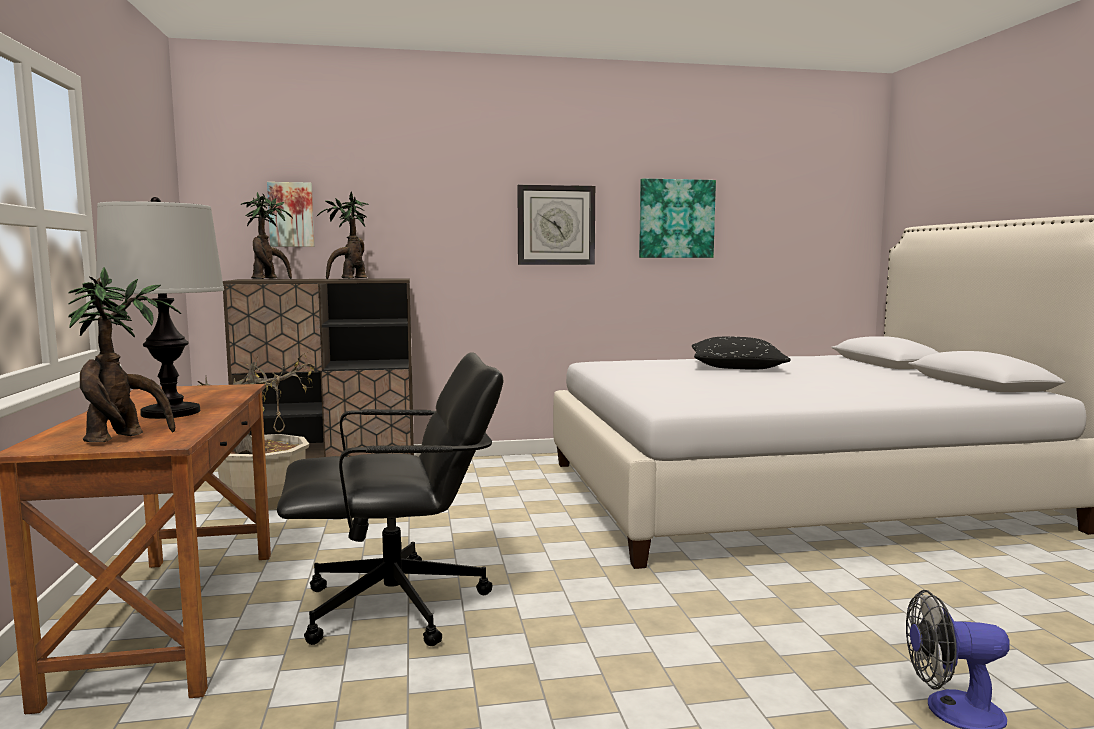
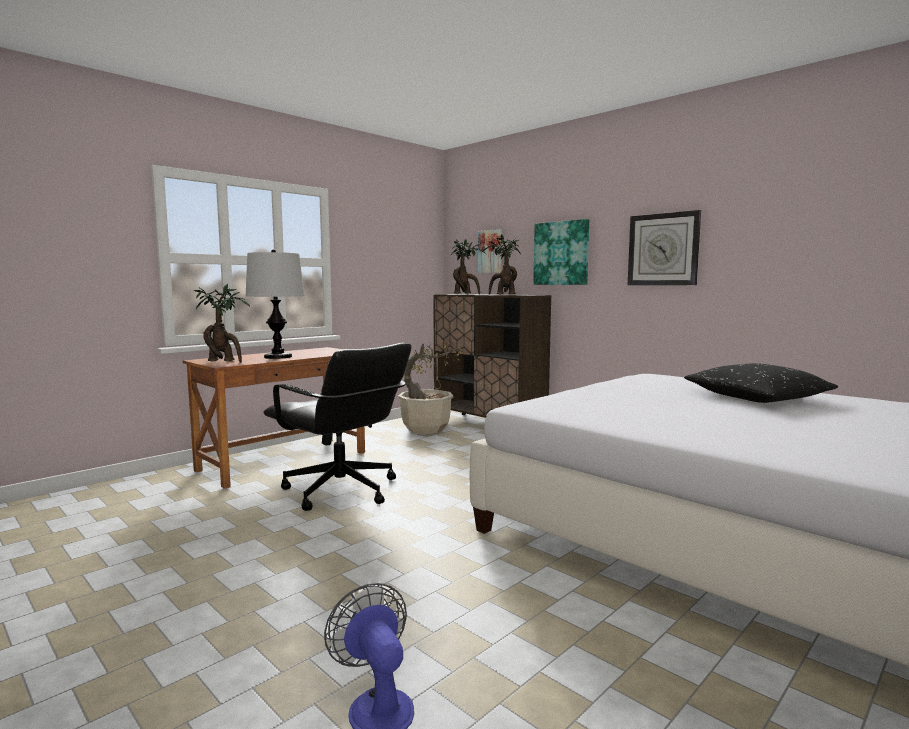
camera: 55 degrees right, 0 degrees up
picture [639,178,716,258] -> picture moved to [533,219,589,285]

